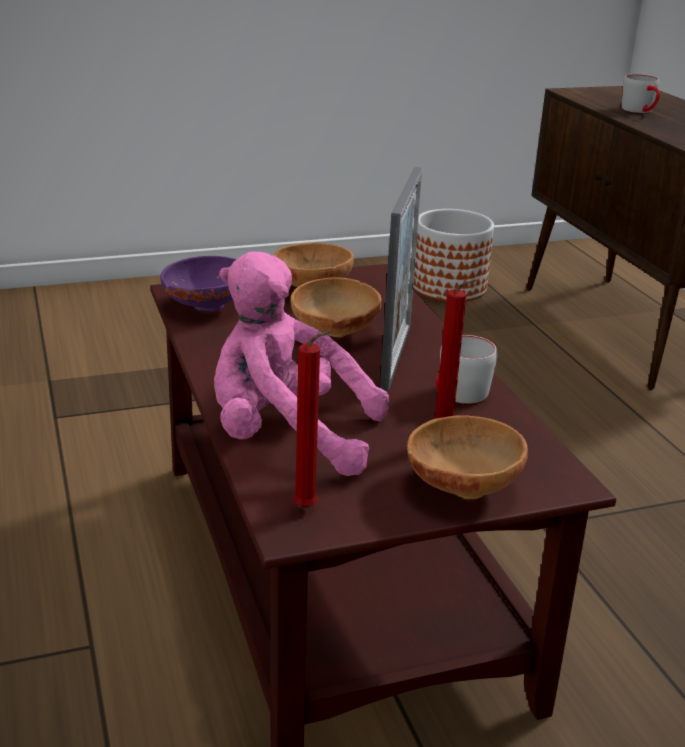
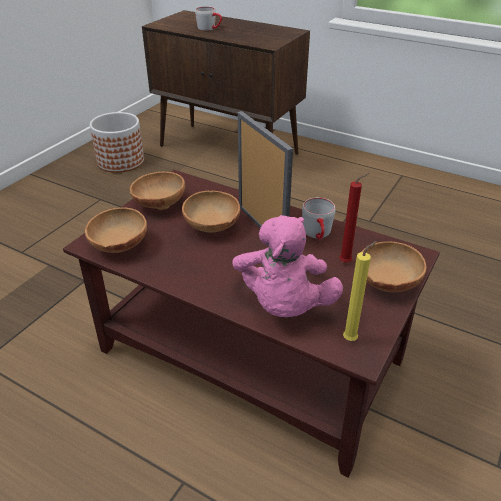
camera: 40 degrees left, 10 degrees up
purple bowl [160,256,237,312] -> brown bowl [85,207,147,253]
pink plush toy [214,252,389,476] -> pink plush toy turned 60 degrees counterclockwise [233,215,343,317]
red candle [293,330,333,508] -> yellow candle [343,241,377,341]

